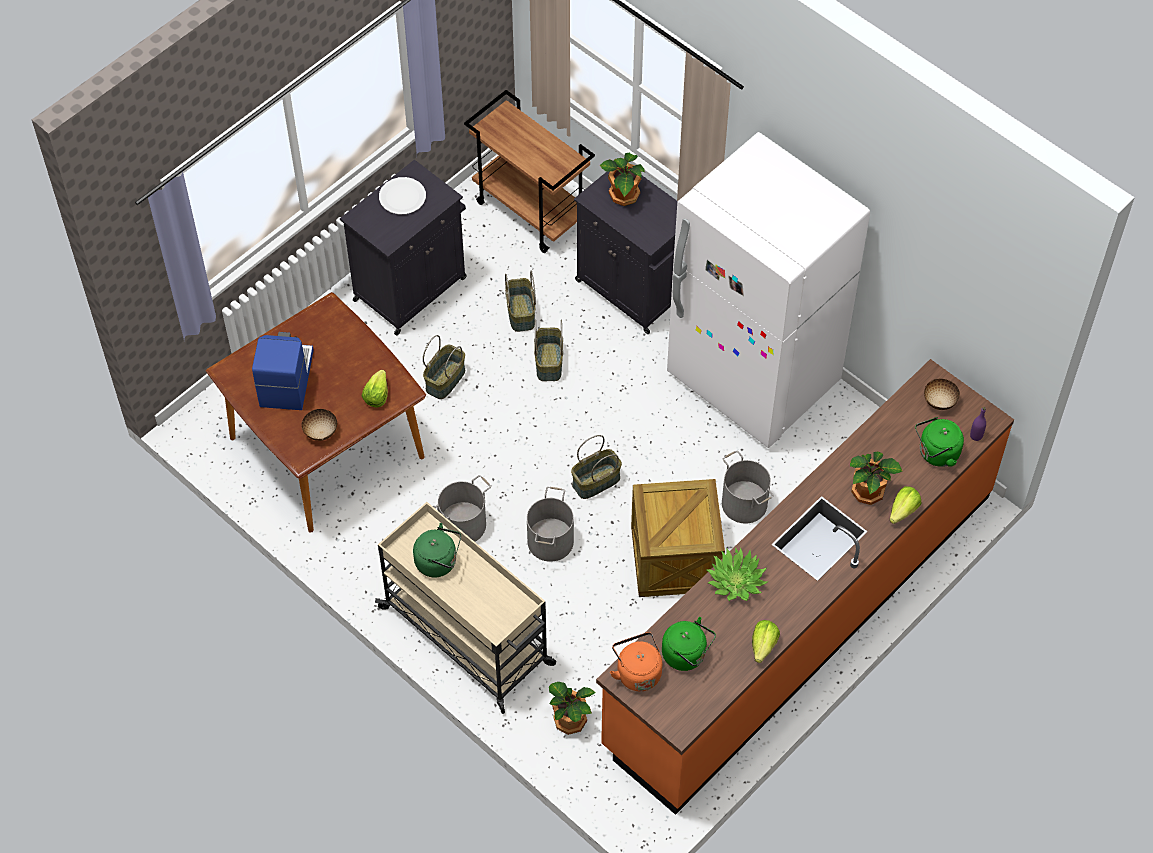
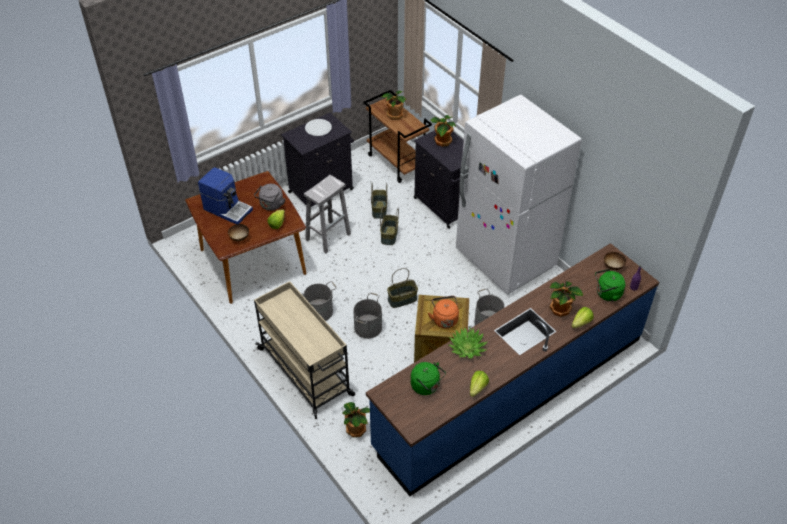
camera: 10 degrees right, 10 degrees down
coffee machine [252,332,314,410] -> coffee machine turned 105 degrees clockwise [198,167,253,224]
green kettle [413,523,461,578] -> none
basket [423,335,465,399] -> white stool [304,175,351,253]
orange counter [596,359,1014,815] -> blue counter [366,243,659,496]
orange kettle [610,632,662,691] -> orange kettle moved to [428,296,459,329]
none -> grey kettle [254,184,285,211]
none -> potted plant [382,91,406,120]

